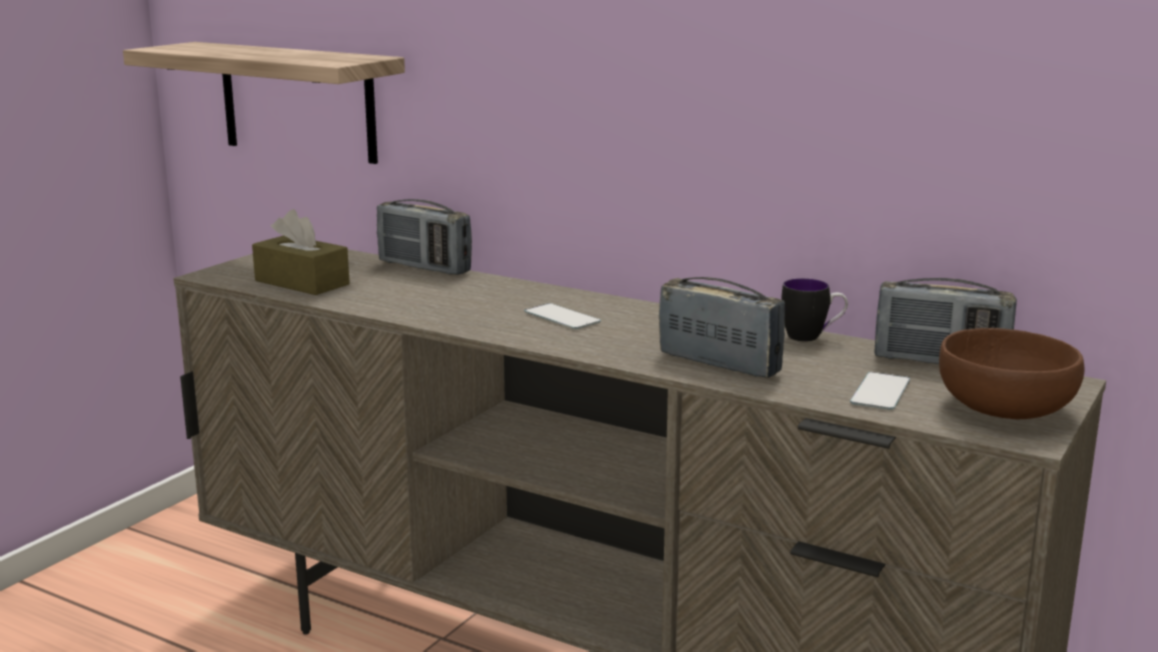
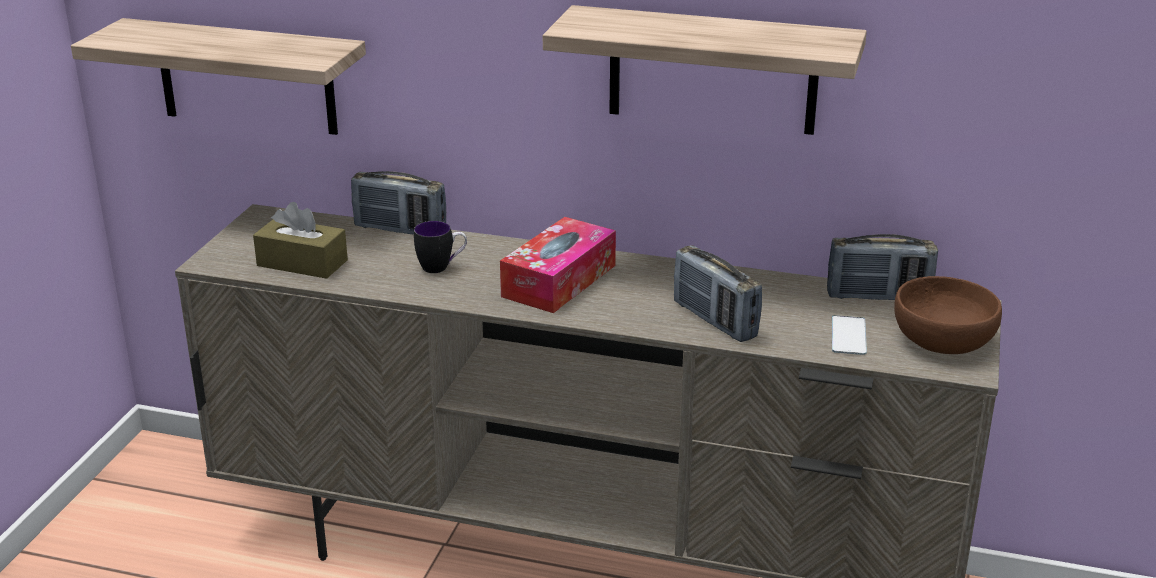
camera: 15 degrees left, 10 degrees up
phone [524,303,601,329] -> tissue box [500,217,616,313]
radio [659,277,785,378] -> radio turned 150 degrees counterclockwise [674,245,762,342]
mug [781,278,848,342] -> mug moved to [414,221,467,273]
none -> shelf [543,5,867,135]

